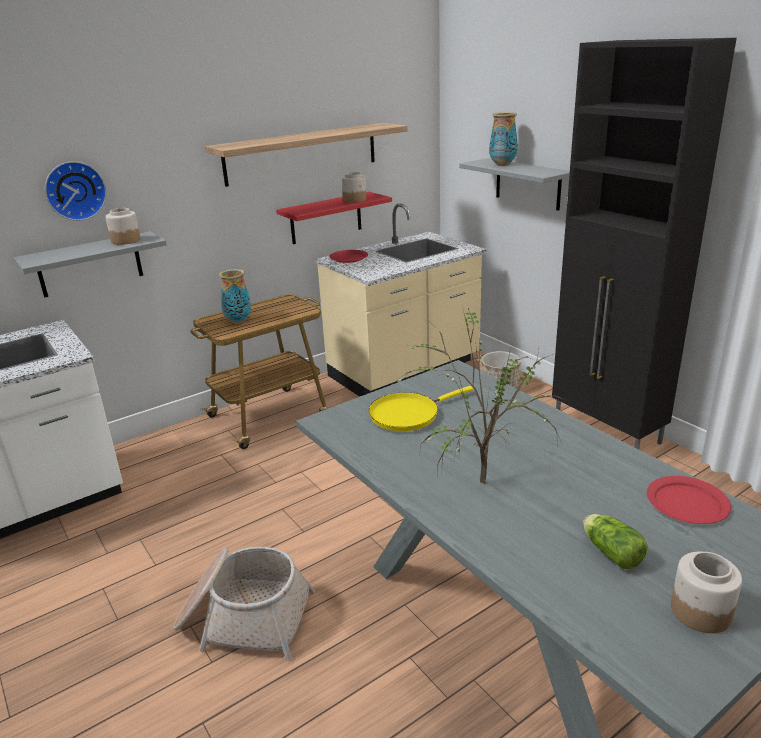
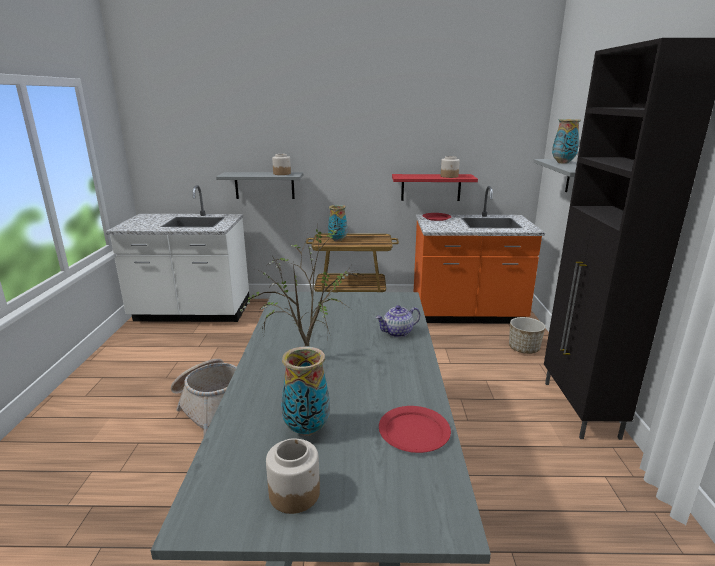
camera: 35 degrees right, 5 degrees down
wall clock [45,161,107,221] -> none
shelf [205,123,408,187] -> none
beige counter [316,203,487,397] -> orange counter [414,186,545,324]
yellow frying pan [369,386,474,431] -> none
lettuce [583,514,648,569] -> vase [281,346,330,436]
none -> teapot [376,305,420,337]

